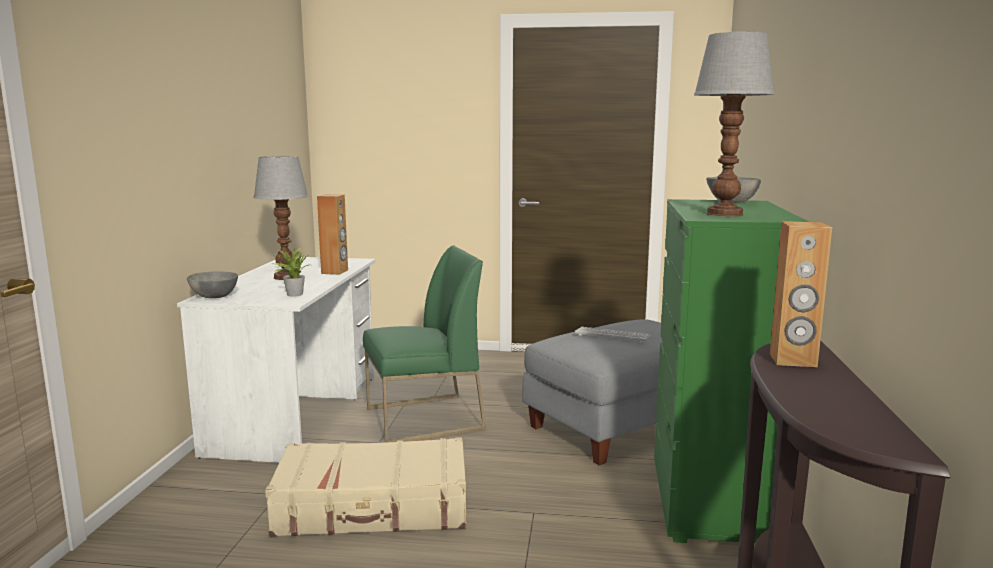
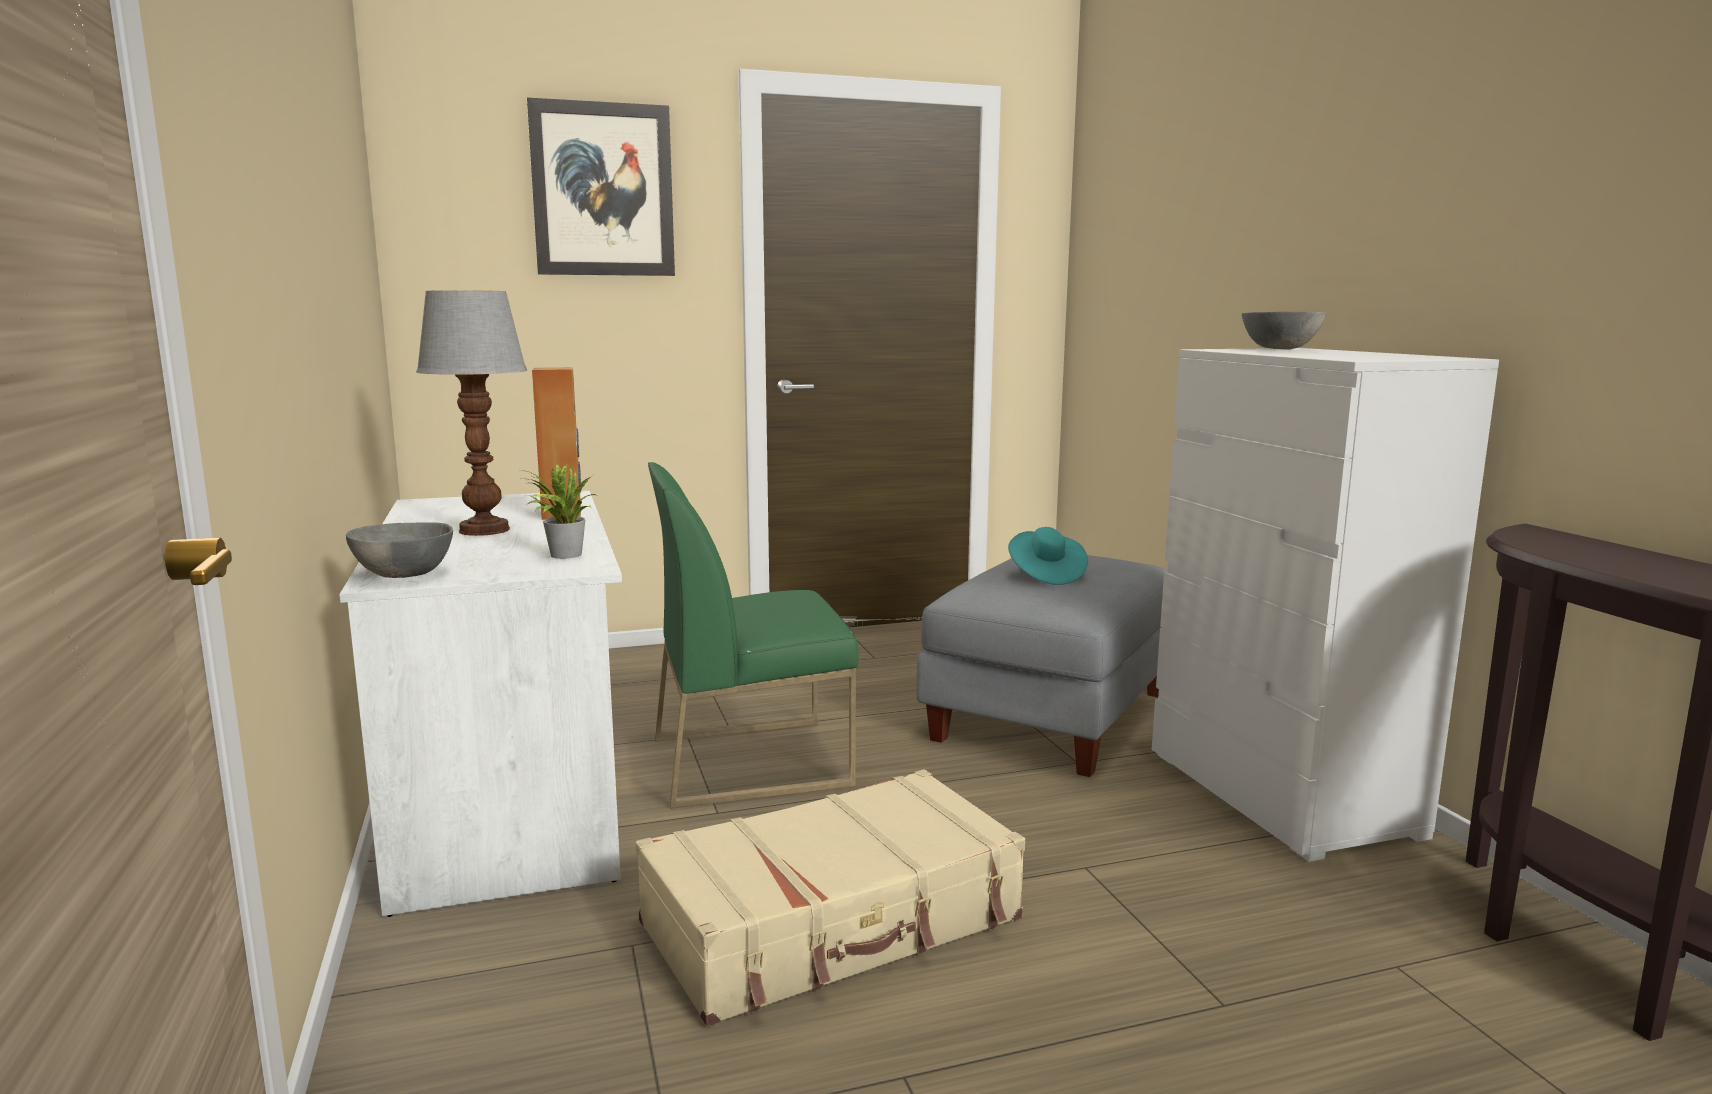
camera: 25 degrees left, 0 degrees up
green chair [363,245,486,443] -> green chair turned 150 degrees counterclockwise [648,462,858,809]
keyboard [575,327,651,342] -> turquoise hat [1008,527,1088,585]
green dresser [654,199,809,543] -> white dresser [1152,348,1499,862]
table lamp [694,31,775,217] -> none
brown speaker [770,221,832,367] -> none
none -> picture [527,98,675,276]

